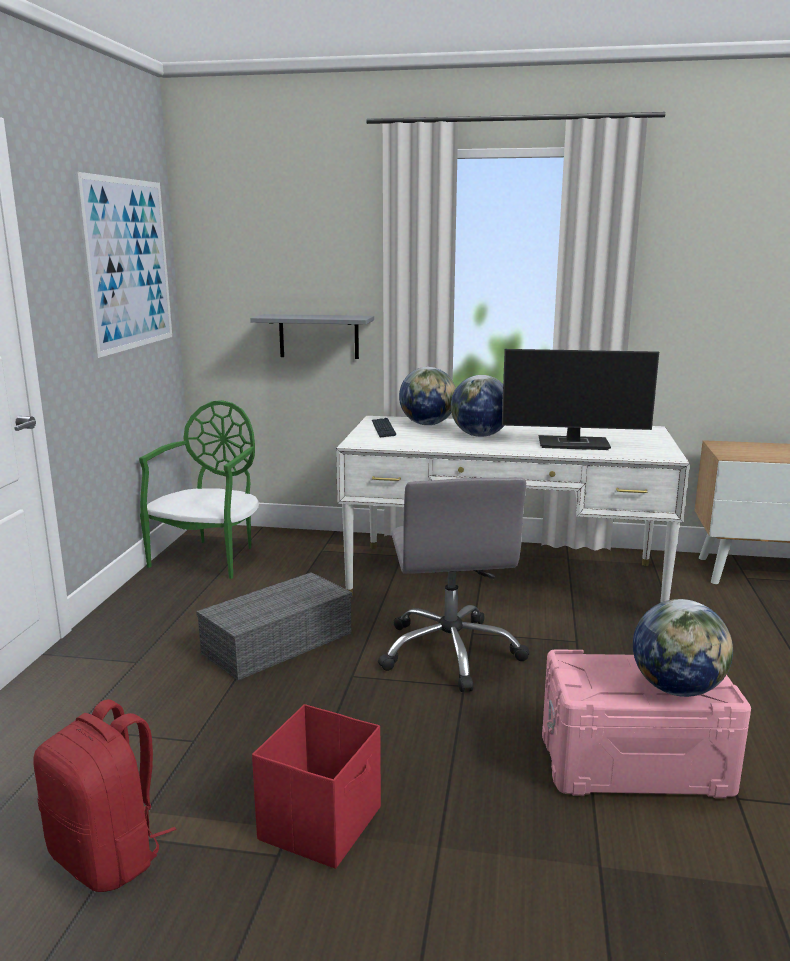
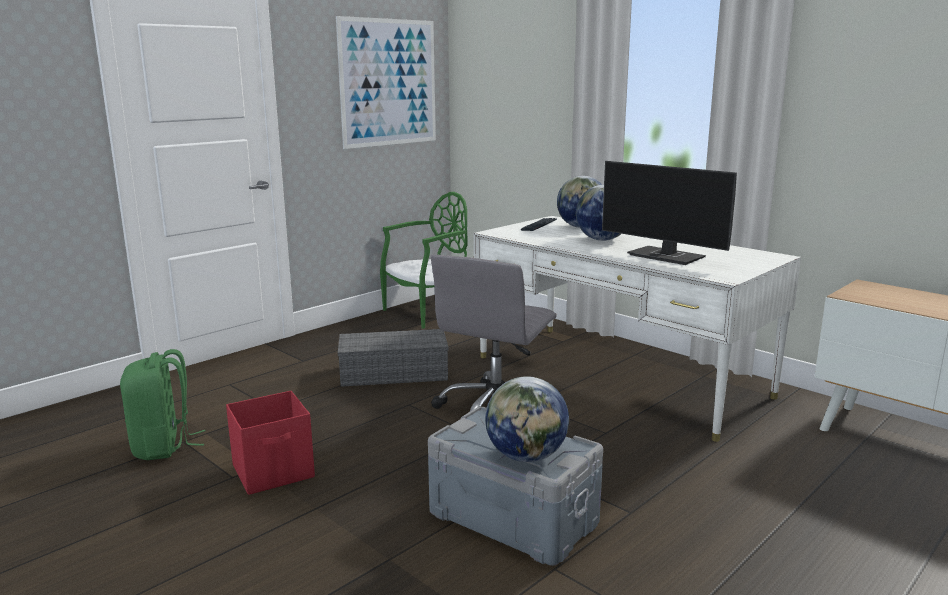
camera: 35 degrees right, 0 degrees up
red backpack [33,699,176,892] -> green backpack [120,349,205,460]
grey shelf [250,314,374,359] -> none
pink storage box [542,649,751,798] -> grey storage box [428,407,603,566]

